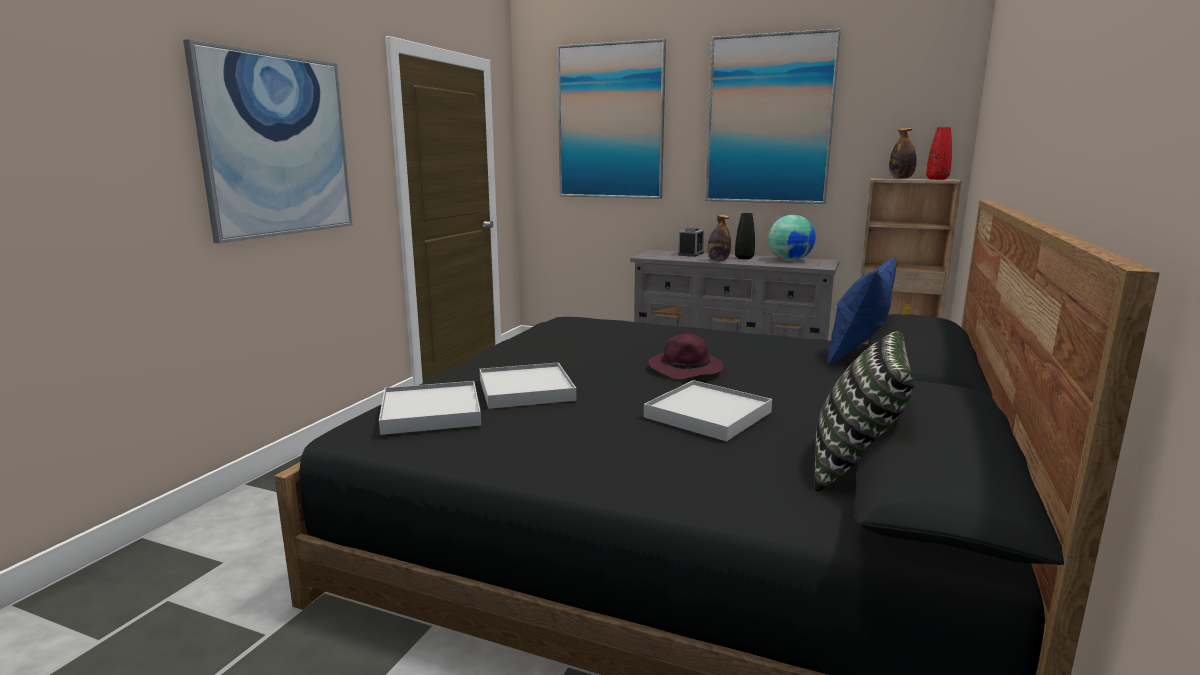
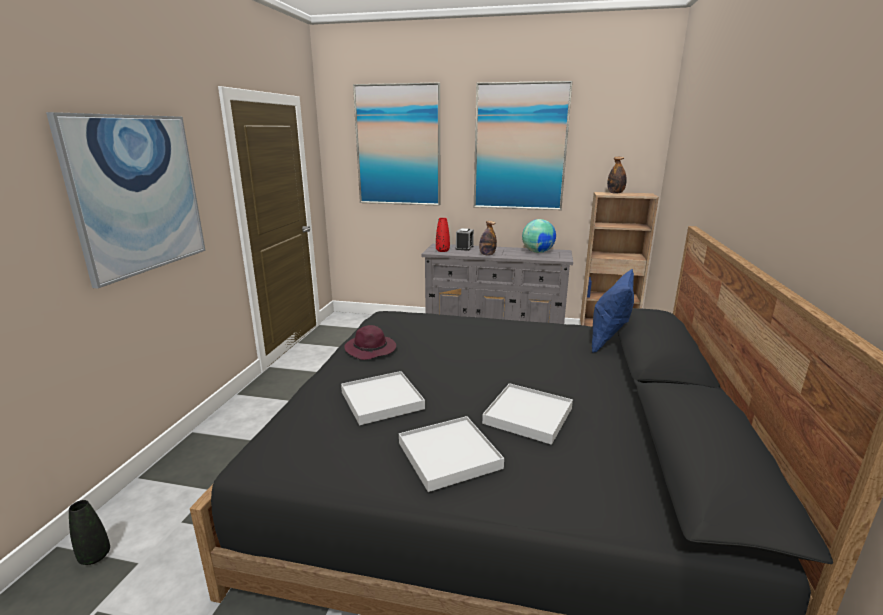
camera: 10 degrees left, 5 degrees up
white tray [379,381,481,435] -> white tray moved to [399,416,504,492]
purple hat [649,334,724,380] -> purple hat moved to [344,325,396,360]
black vase [735,213,755,259] -> black vase moved to [69,500,110,565]
pillow [814,331,915,493] -> none
red vase [926,127,952,180] -> red vase moved to [436,218,450,252]

